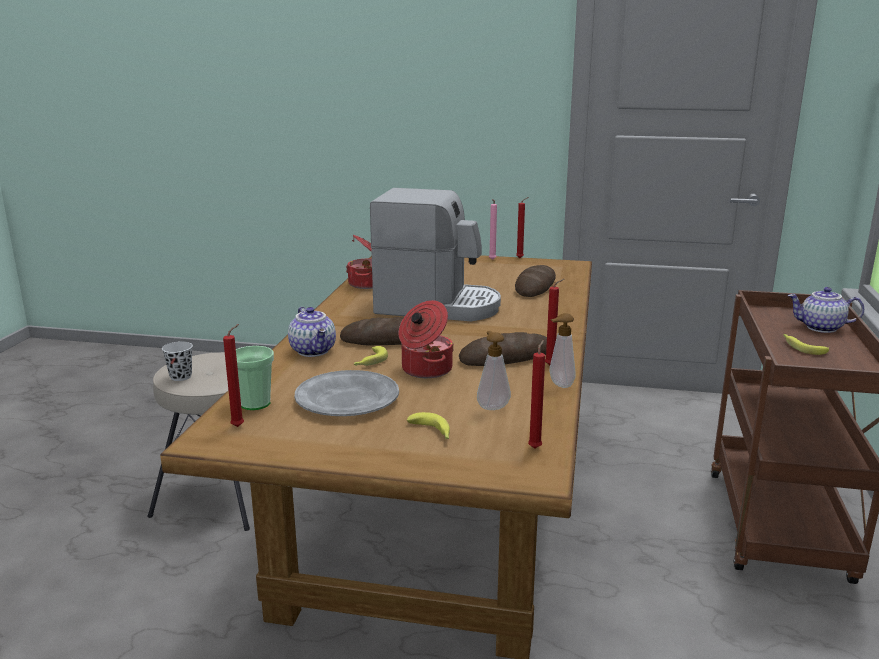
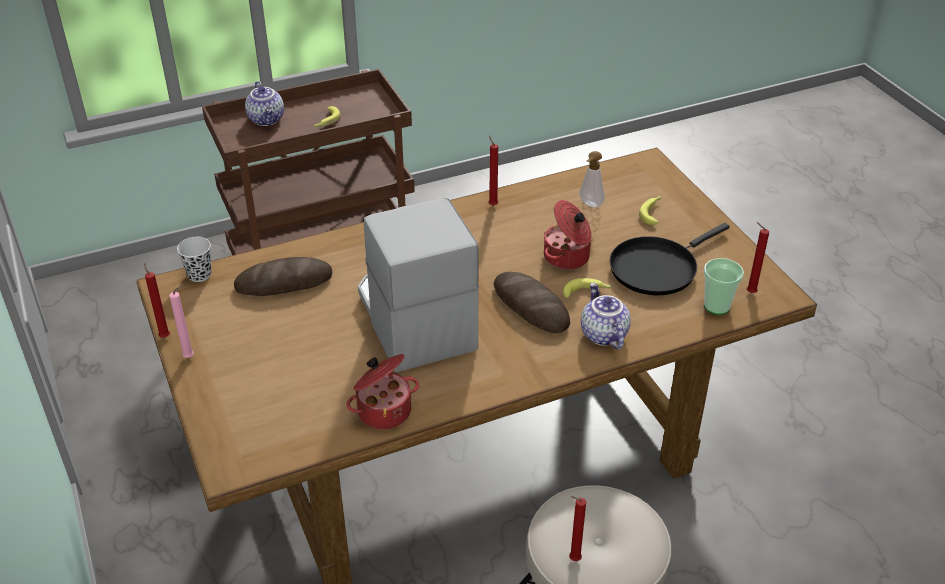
camera: 125 degrees left, 20 degrees up
black cup [162,341,193,381] -> black cup moved to [177,237,211,282]
teapot [288,307,336,357] -> teapot turned 45 degrees counterclockwise [581,283,631,349]
grey plate [294,370,399,416] -> black frying pan [610,223,729,295]
bread [459,332,547,366] -> none
red candle [528,339,545,449] -> red candle moved to [569,496,586,561]
soap dispenser [549,313,576,388] -> none

